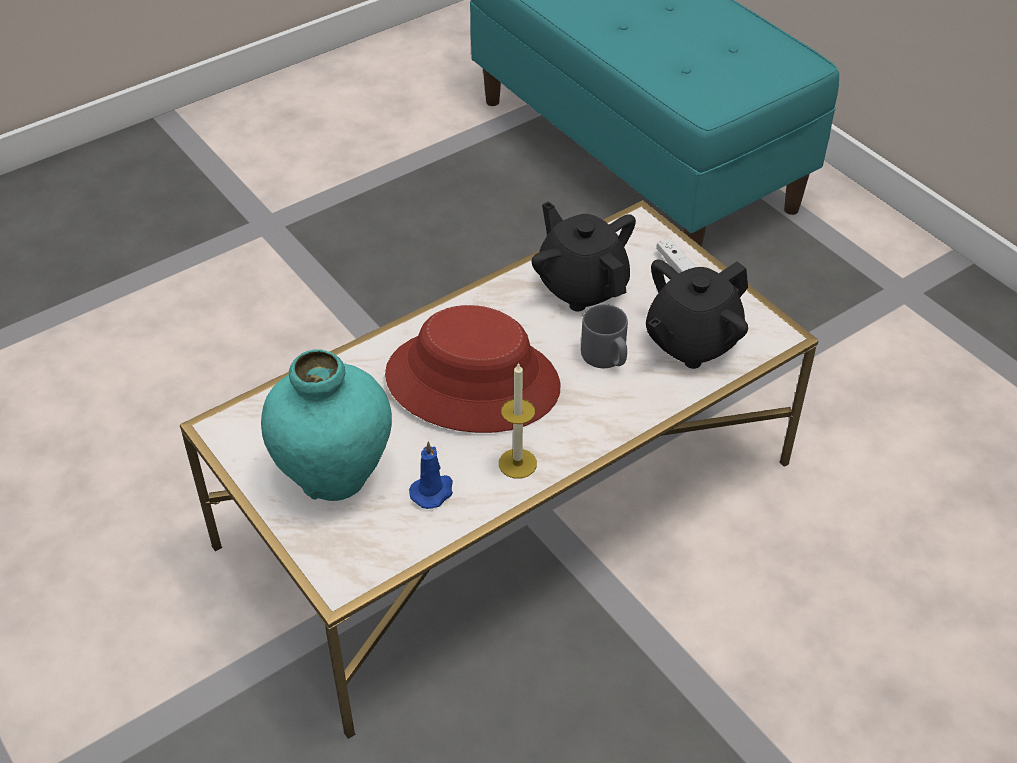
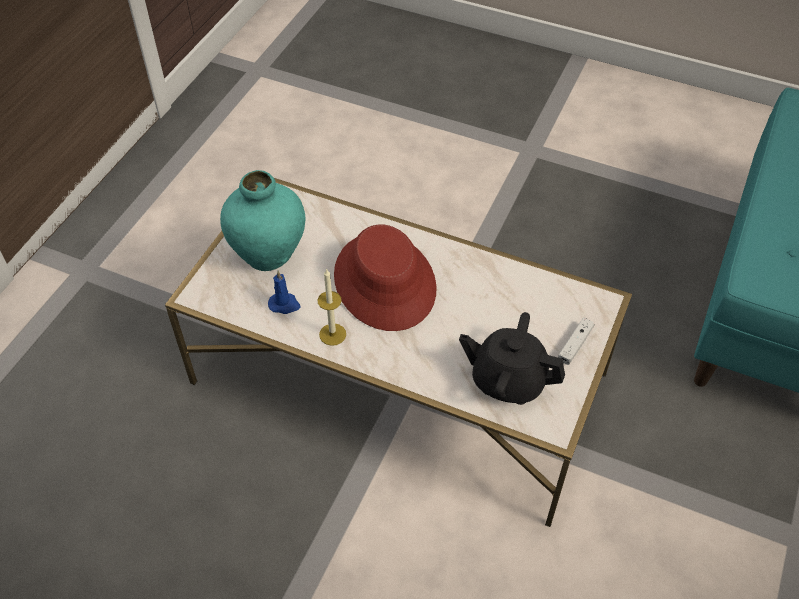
camera: 60 degrees right, 5 degrees up
black teapot [532,201,636,311] -> none
grey mug [581,304,628,368] -> none

